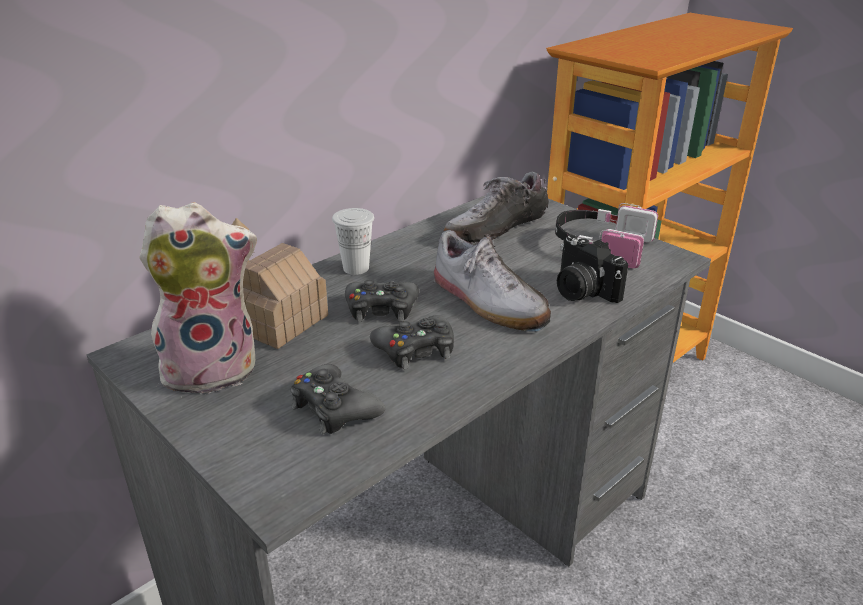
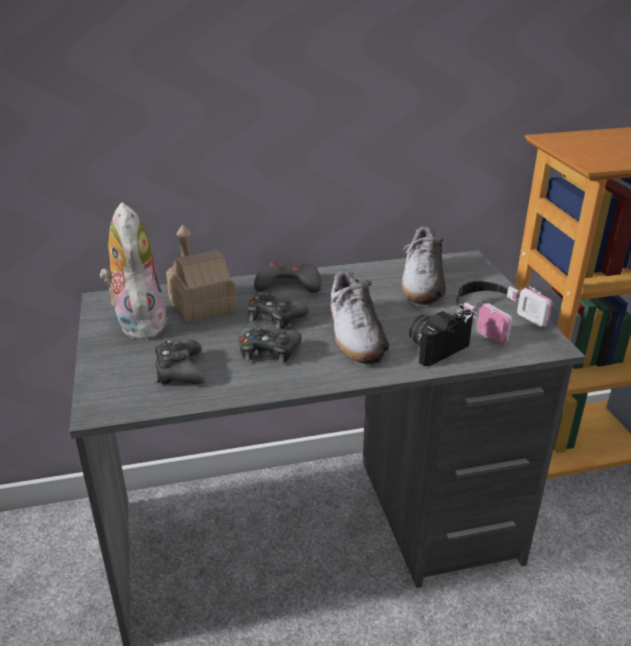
camera: 30 degrees right, 0 degrees up
plush toy [140,202,257,394] -> plush toy turned 120 degrees counterclockwise [99,202,168,339]
white cup [332,208,374,275] -> grey game controller [254,261,322,293]
shoe [443,172,549,243] -> shoe turned 75 degrees counterclockwise [401,226,446,306]
camera [557,235,628,303] -> camera turned 60 degrees clockwise [409,309,473,366]

